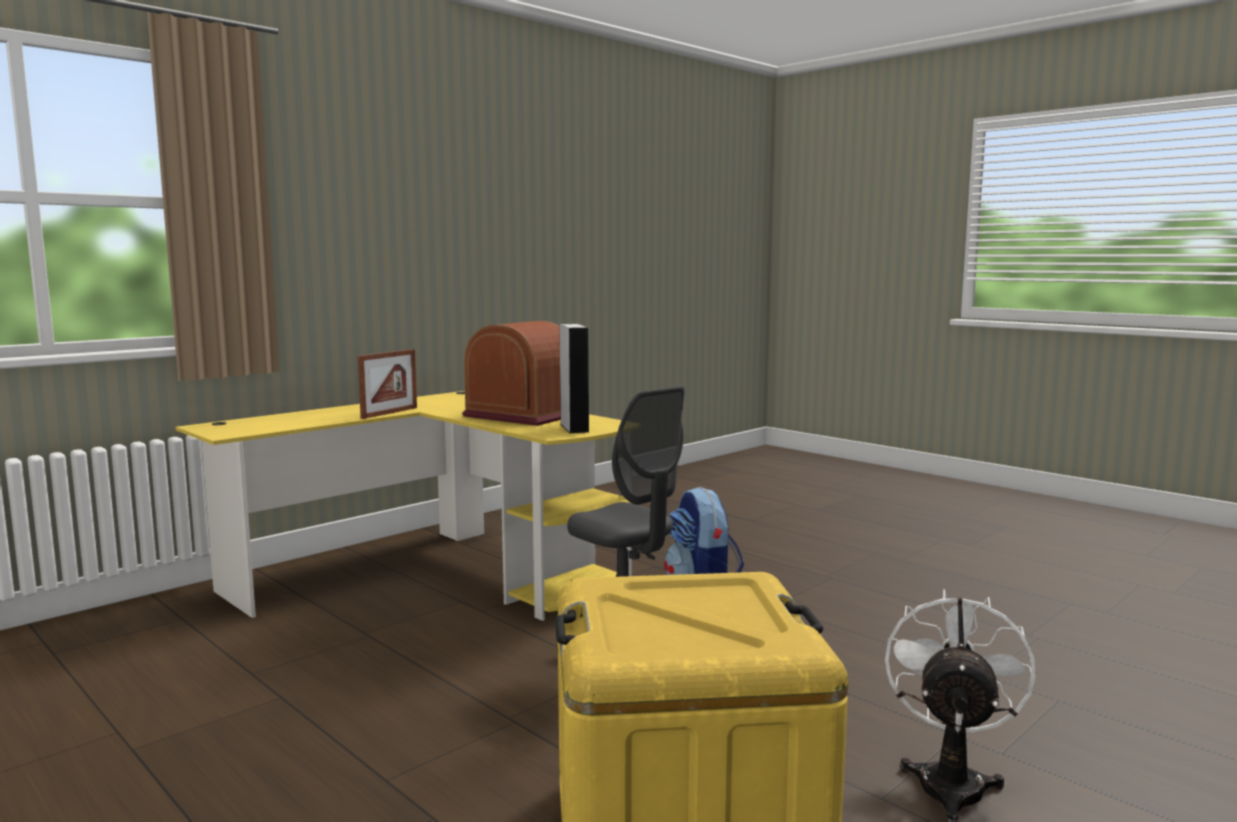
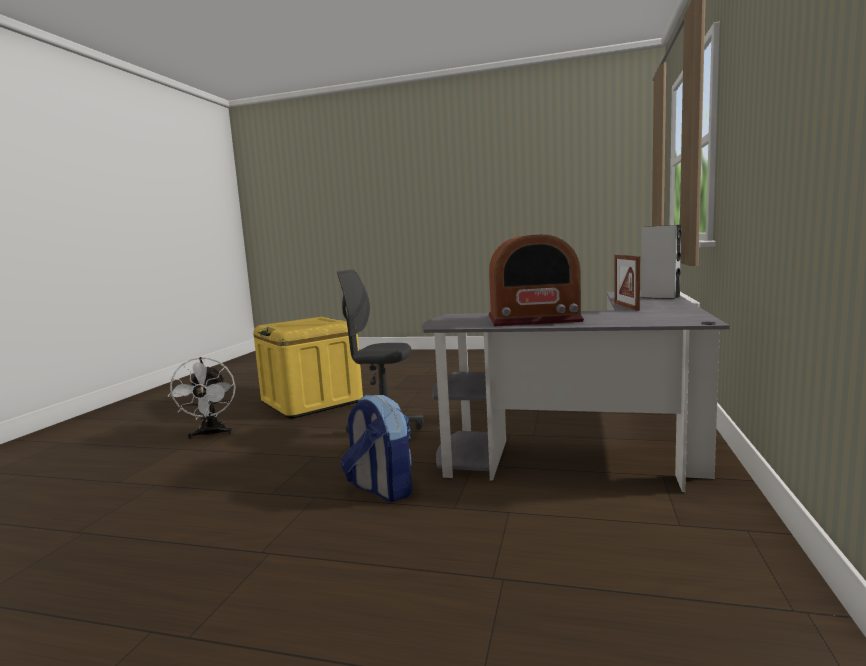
camera: 150 degrees right, 0 degrees up
yellow desk [176,391,632,621] -> grey desk [422,291,730,492]
grey speaker [560,324,589,433] -> grey speaker moved to [641,225,681,299]

